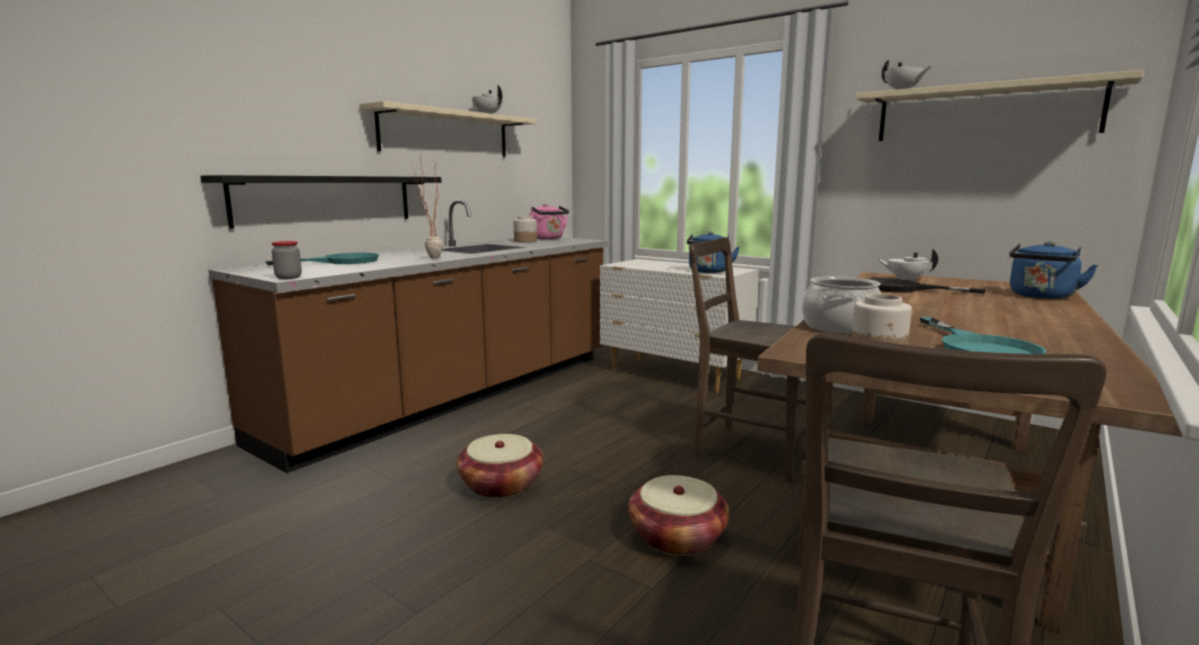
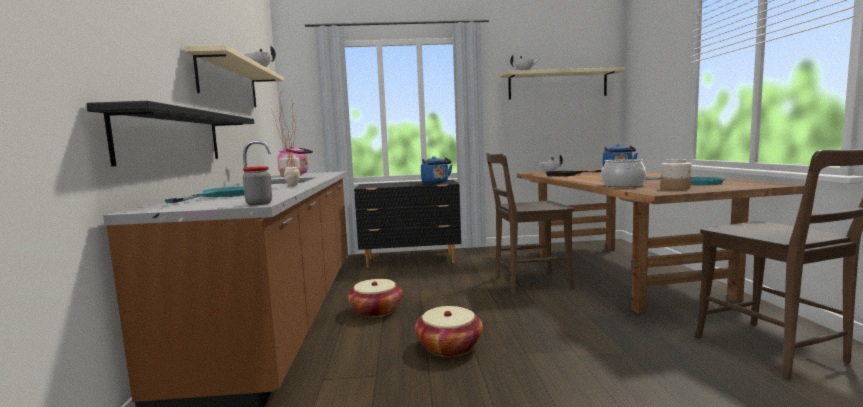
camera: 40 degrees left, 5 degrees down
white dresser [600,259,759,393] -> black dresser [354,180,461,268]
basket [628,475,729,556] -> basket moved to [348,279,403,317]

